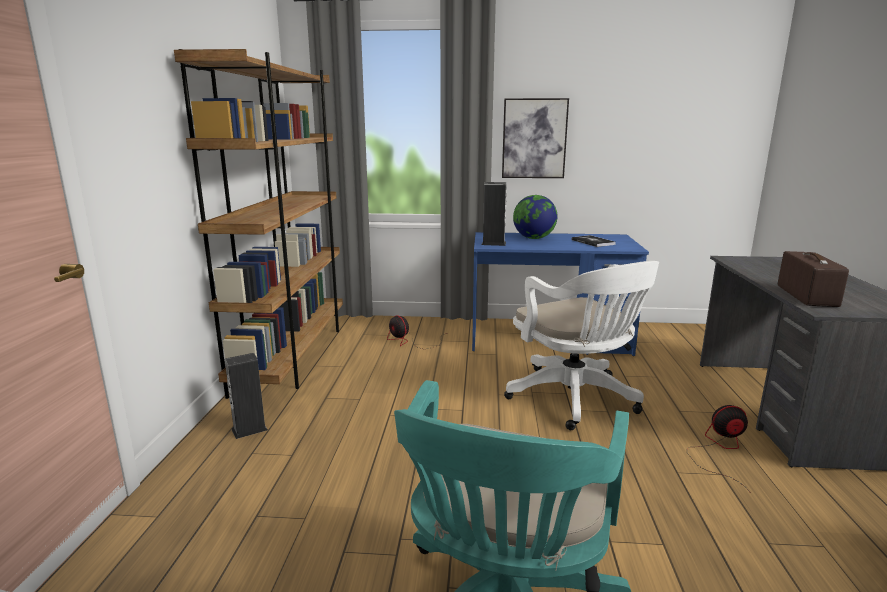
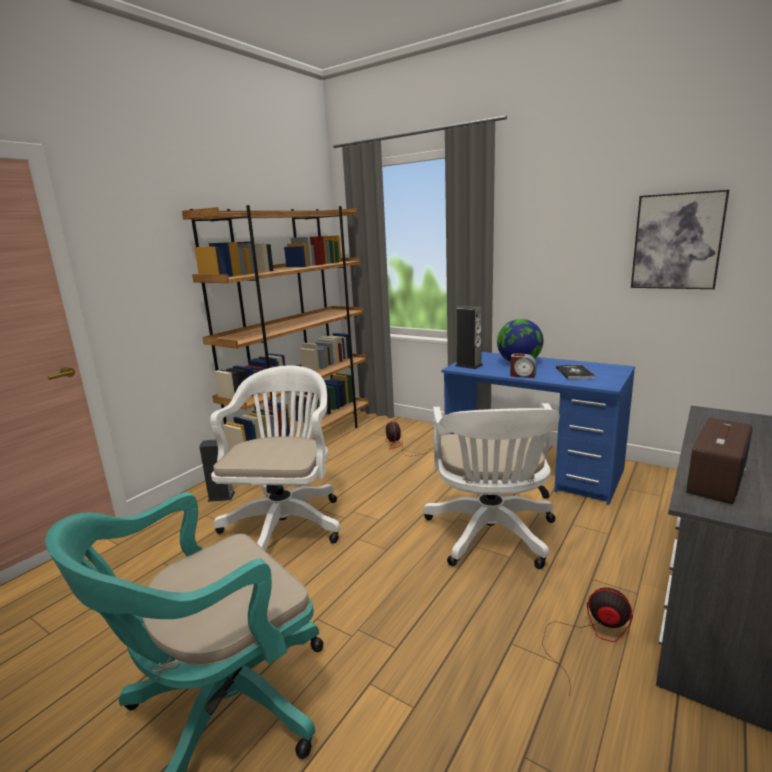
camera: 30 degrees right, 0 degrees up
picture [502,98,569,178] -> picture moved to [631,189,729,289]
none -> white office chair [211,366,340,551]
none -> alarm clock [510,353,537,378]

